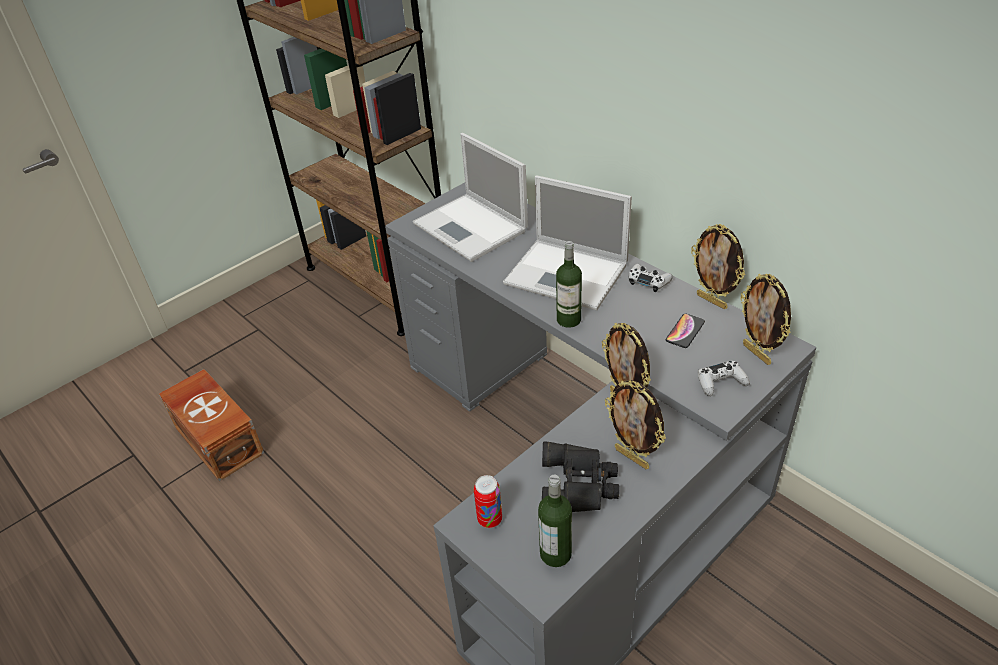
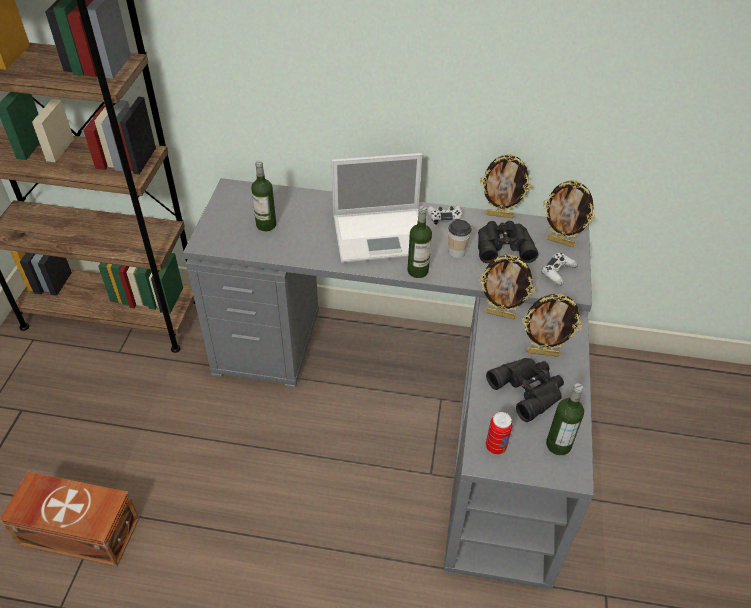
camera: 40 degrees left, 5 degrees up
laptop [413,133,528,262] -> bottle [251,160,276,231]
phone [666,313,705,348] -> black binoculars [478,221,538,263]
none -> cup [448,220,471,258]

